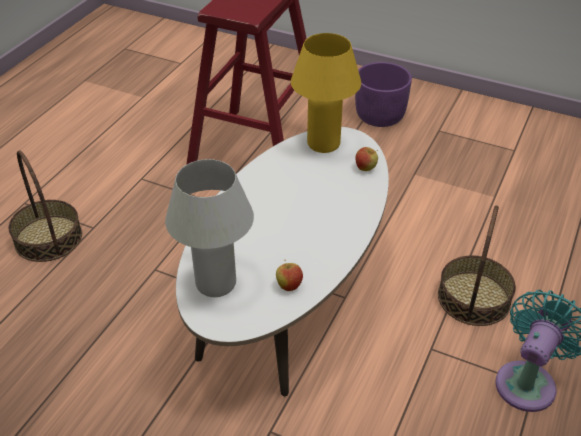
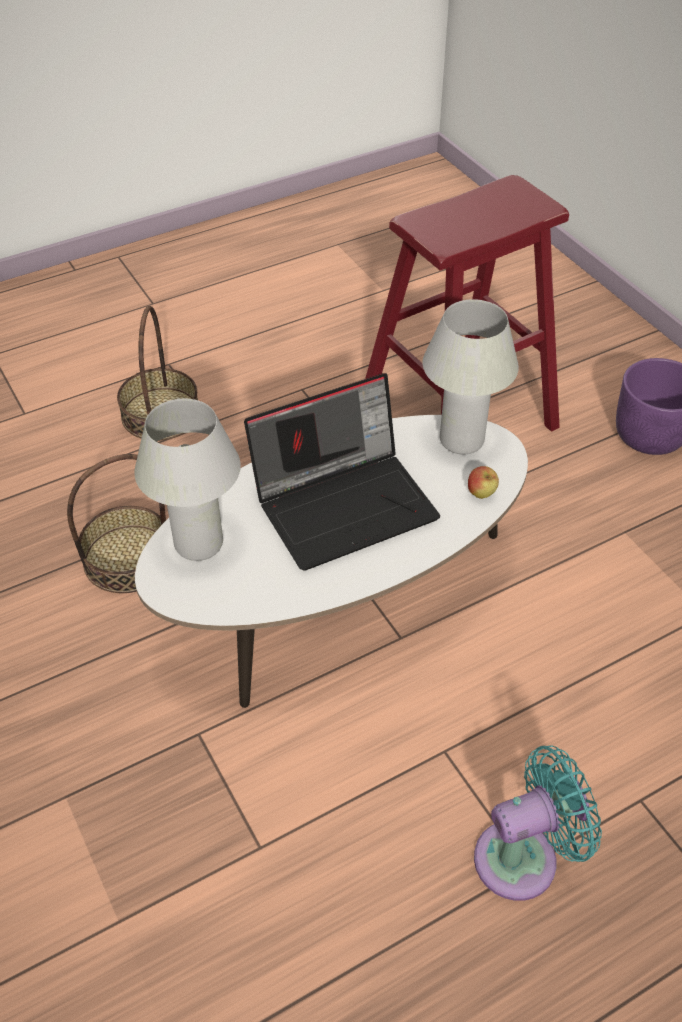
camera: 35 degrees right, 5 degrees up
apple [276,260,303,291] -> none
yellow table lamp [291,33,361,153] -> white table lamp [423,299,519,455]
basket [438,206,516,326] -> basket moved to [67,454,166,593]
none -> laptop [244,373,440,571]

